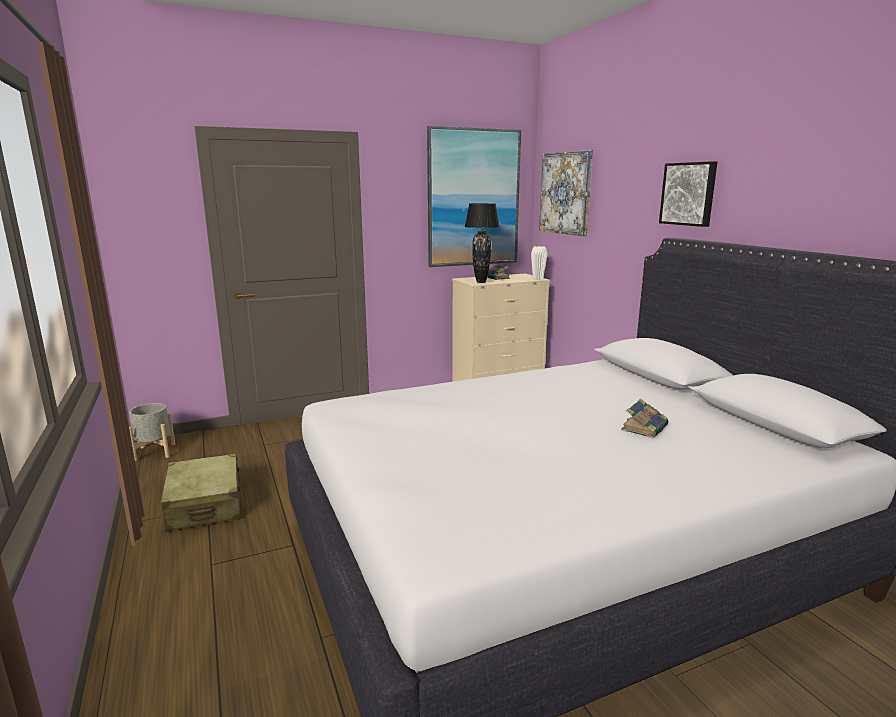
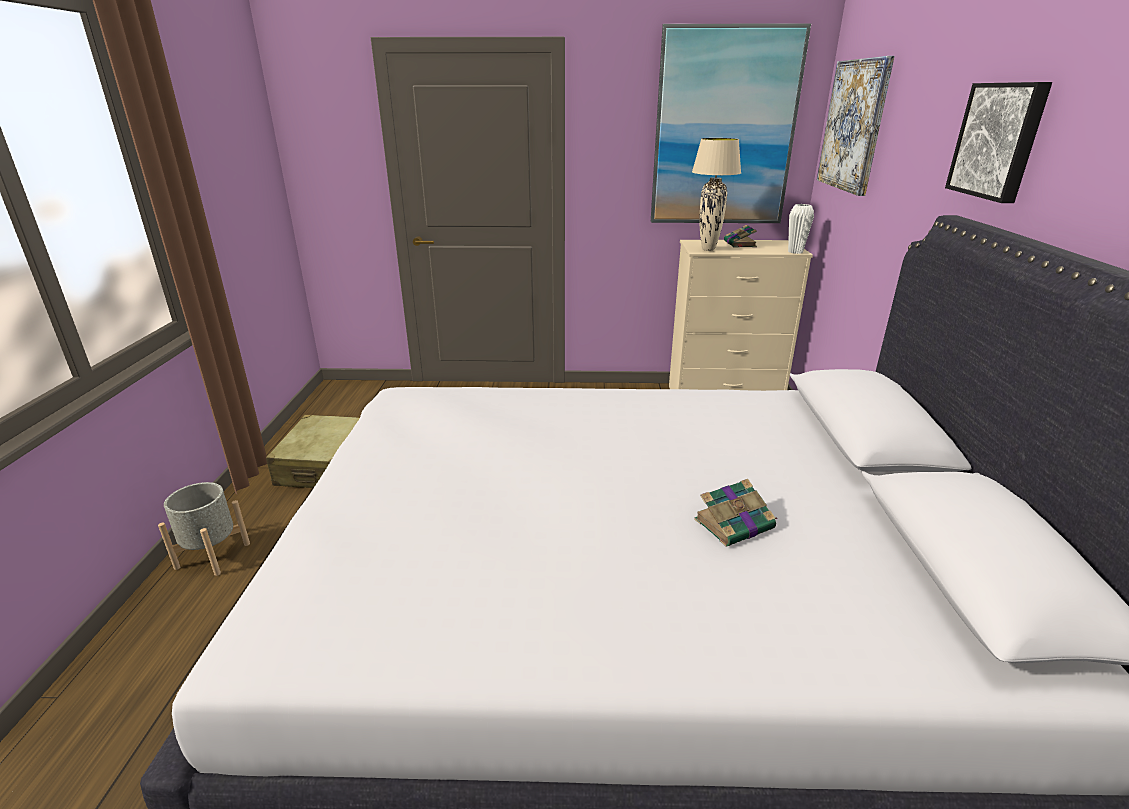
camera: 25 degrees right, 10 degrees up
grey planter [129,403,175,461] -> grey planter moved to [158,482,250,576]
black table lamp [465,203,500,283] -> beige table lamp [692,138,741,251]

